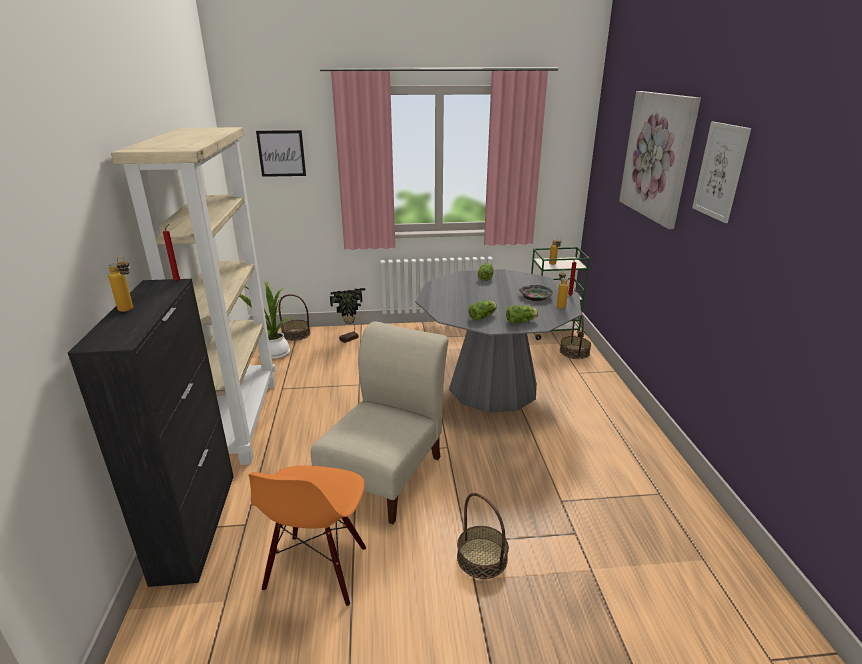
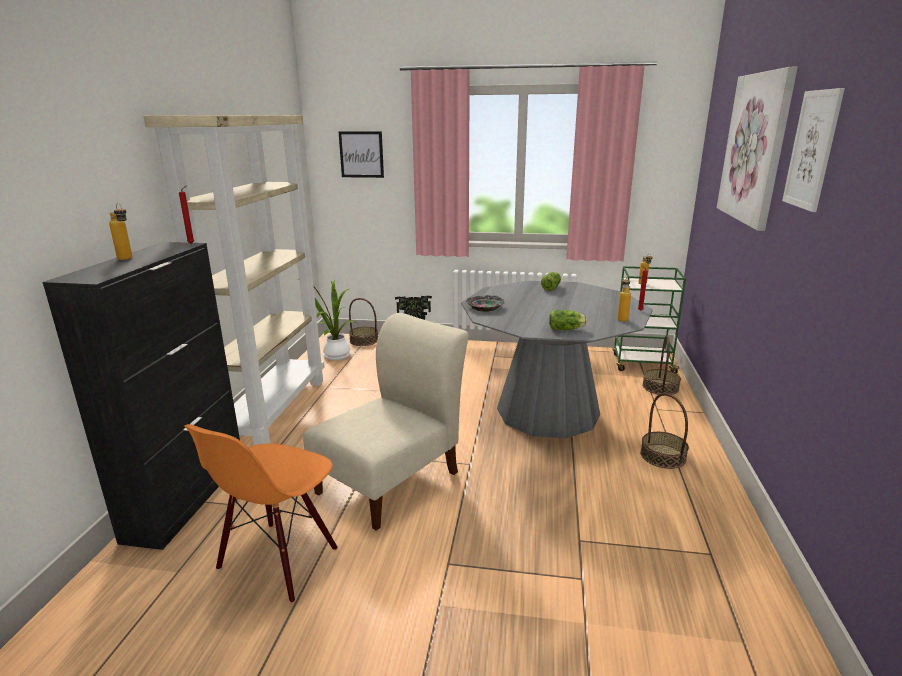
camera: 15 degrees right, 5 degrees down
basket [457,493,509,579] -> basket moved to [640,393,689,469]
lettuce [469,300,497,320] -> none
bowl [519,285,553,301] -> bowl moved to [466,295,505,312]

